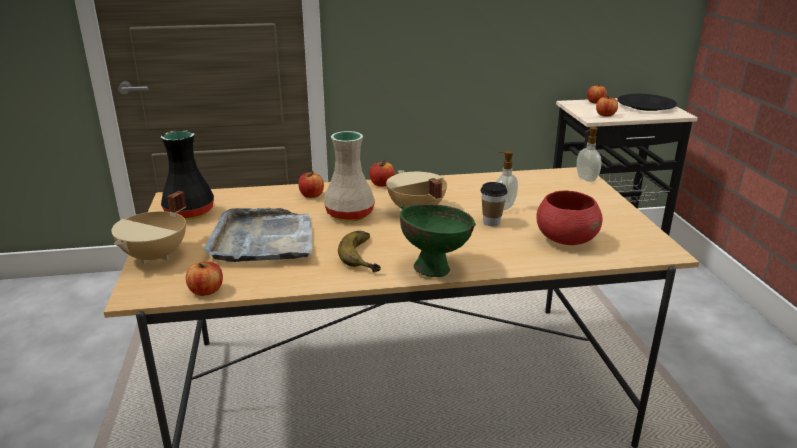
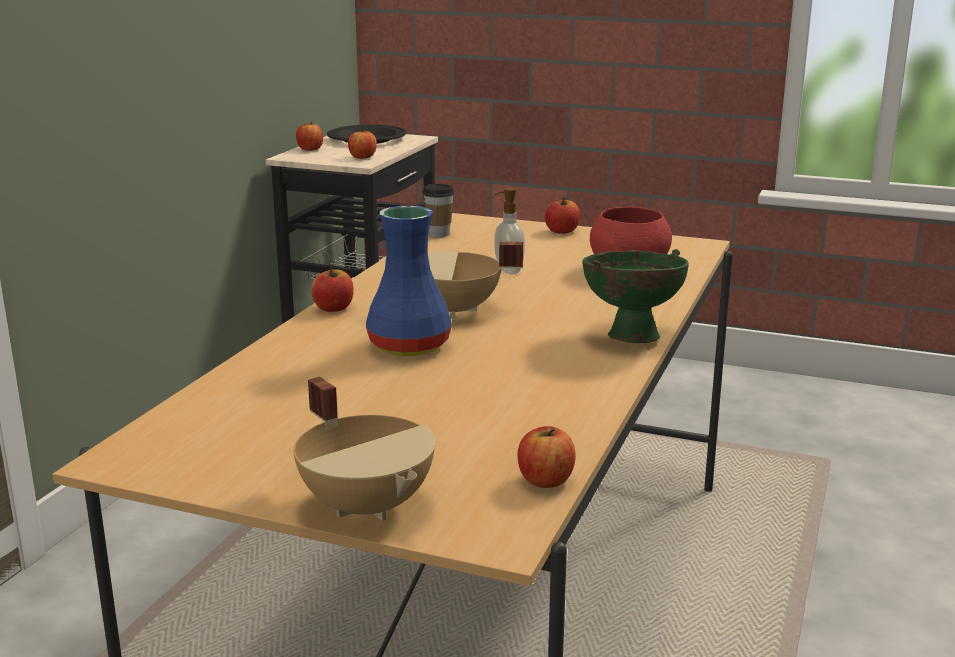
camera: 60 degrees left, 5 degrees down
black vase [161,130,214,220] -> none
grey tray [203,208,312,262] -> none
apple [298,171,324,198] -> apple moved to [545,197,580,234]
beige vase [324,131,375,222] -> blue vase [366,206,452,356]
banana [338,231,381,272] -> none
cup [480,182,508,226] -> cup moved to [422,184,455,237]
soap dispenser [577,127,601,182] -> none

